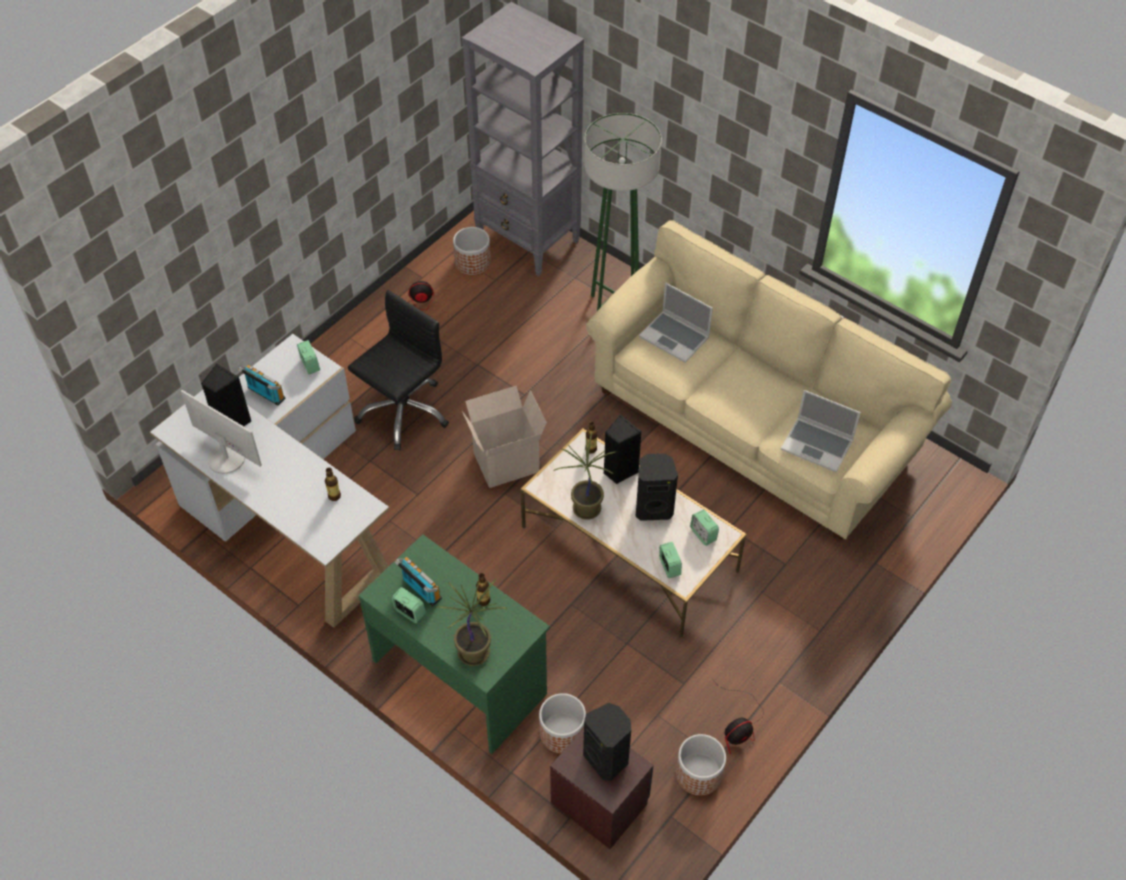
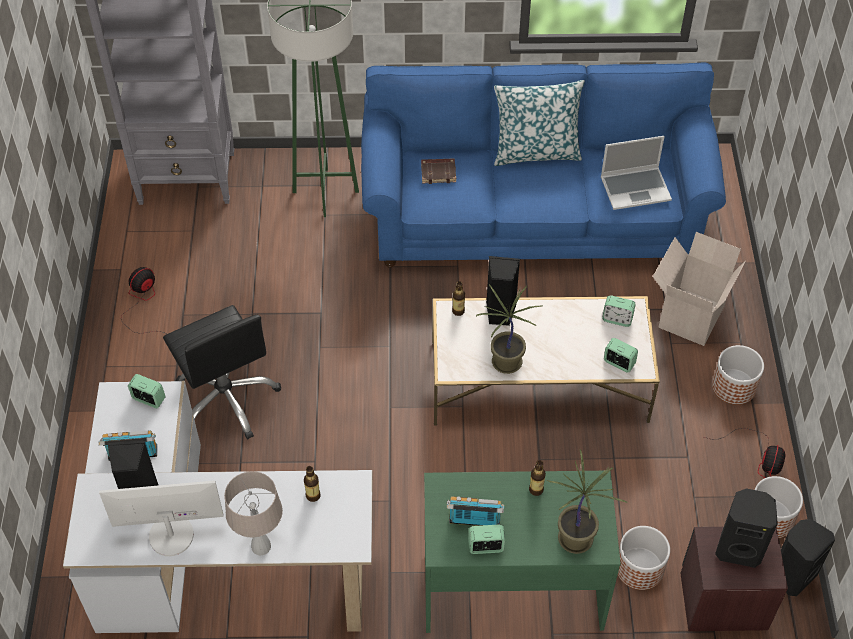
camera: 40 degrees left, 0 degrees up
black office chair [348,290,449,450] -> black office chair turned 150 degrees clockwise [163,305,281,440]
planter [453,227,491,275] -> planter moved to [712,345,764,405]
cardboard box [462,385,547,488] -> cardboard box moved to [653,232,746,346]
beige sofa [586,220,952,540] -> blue sofa [361,63,726,268]
black speaker [636,453,678,521] -> black speaker moved to [781,519,835,596]
laptop [639,282,713,363] -> brown book [421,159,456,184]
none -> beige table lamp [224,471,283,556]
none -> pillow [494,80,585,166]

